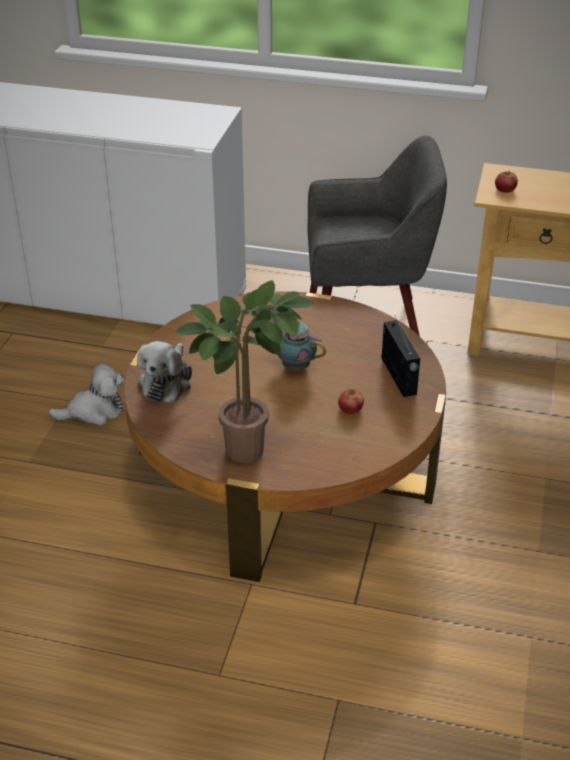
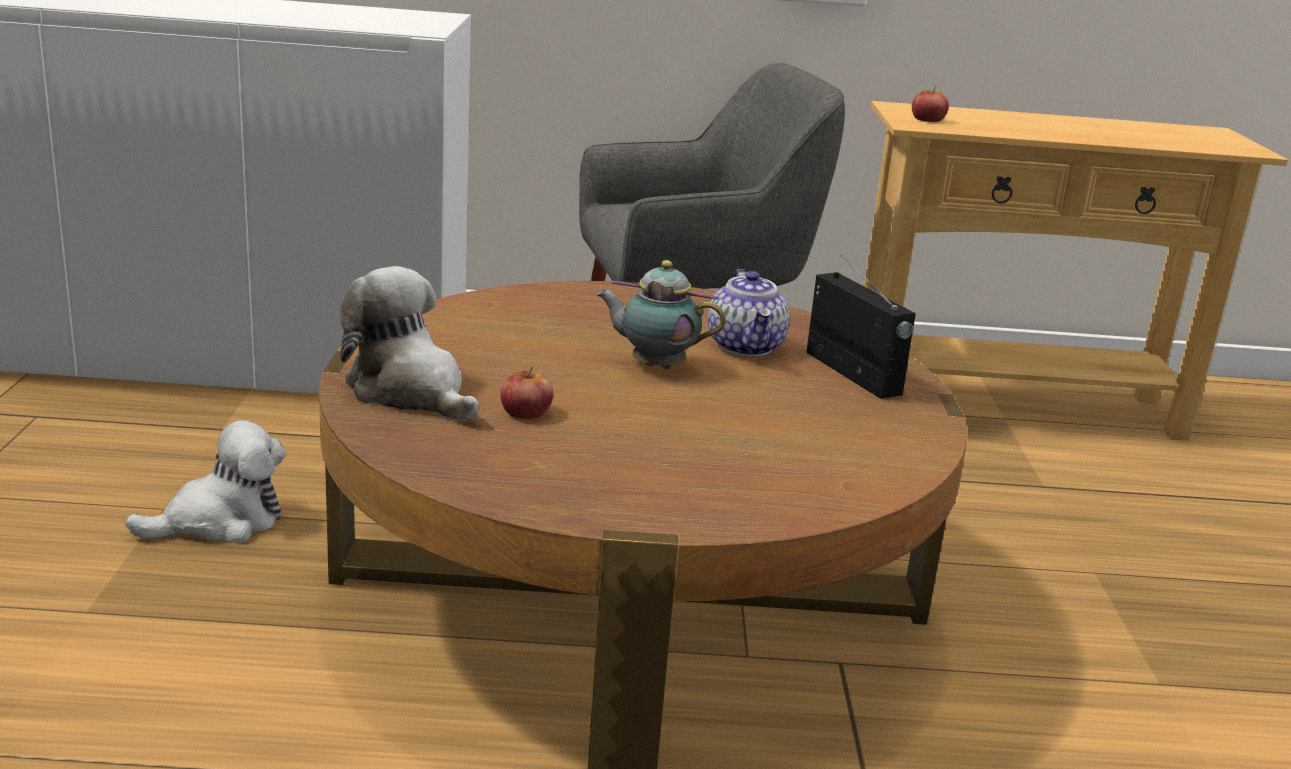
camera: 15 degrees left, 15 degrees down
plush toy [137,341,192,403] -> plush toy turned 135 degrees clockwise [340,266,479,421]
potted plant [176,280,315,463] -> none
apple [338,389,364,414] -> apple moved to [500,366,553,419]
none -> teapot [708,269,790,356]

